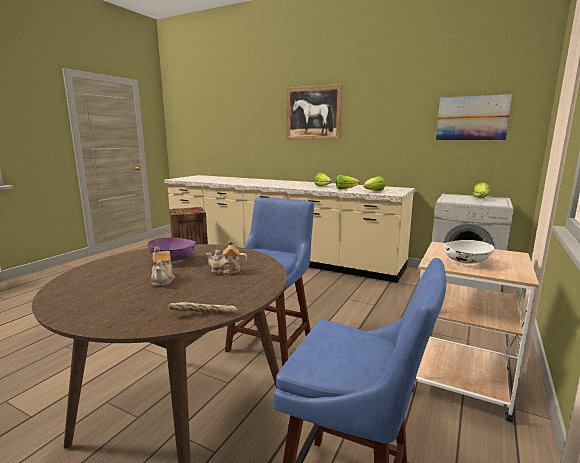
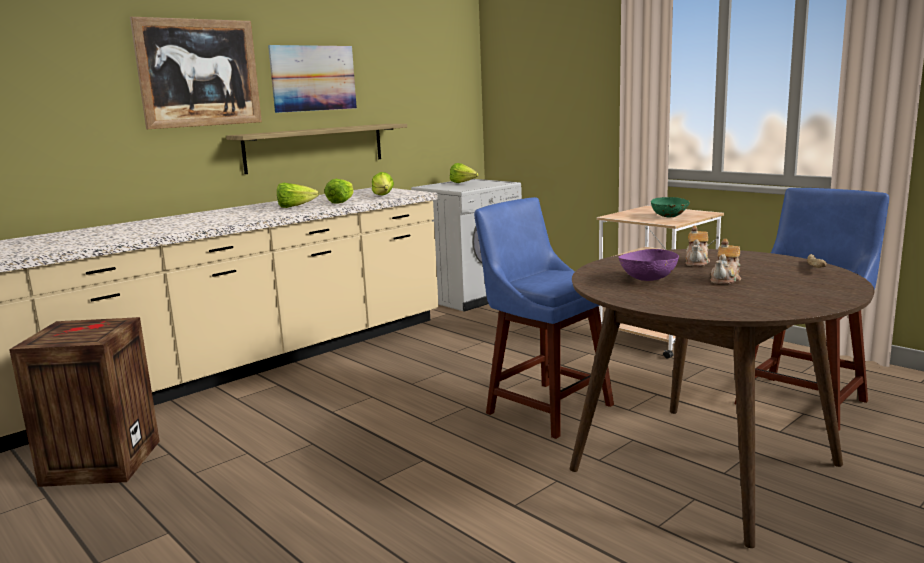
camera: 70 degrees left, 0 degrees up
teapot [151,246,175,286] -> teapot turned 120 degrees clockwise [711,239,741,284]
picture [436,94,512,140] -> picture moved to [268,45,357,113]
white bowl [444,240,495,264] -> green bowl [651,197,690,218]
none -> shelf [226,124,407,174]

